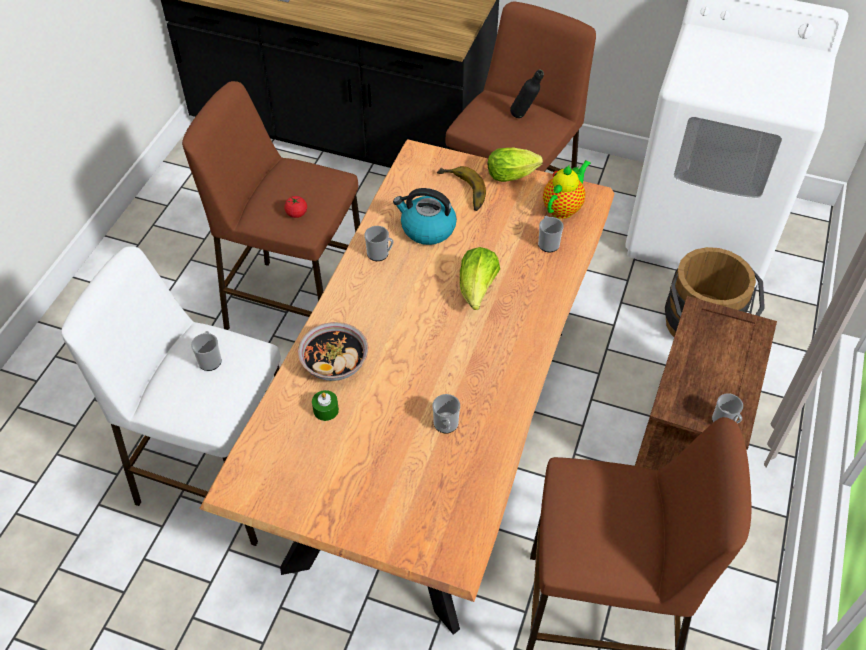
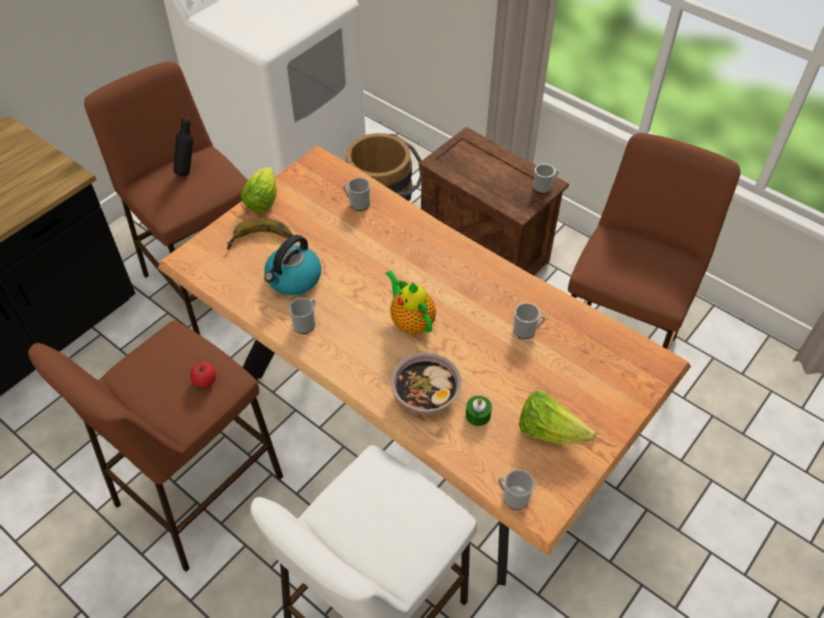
camera: 70 degrees left, 0 degrees up
mug [191,331,222,371] -> mug moved to [498,470,535,510]
lettuce [460,247,500,310] -> lettuce moved to [519,391,596,445]
teapot [543,160,591,219] -> teapot moved to [385,270,436,335]

